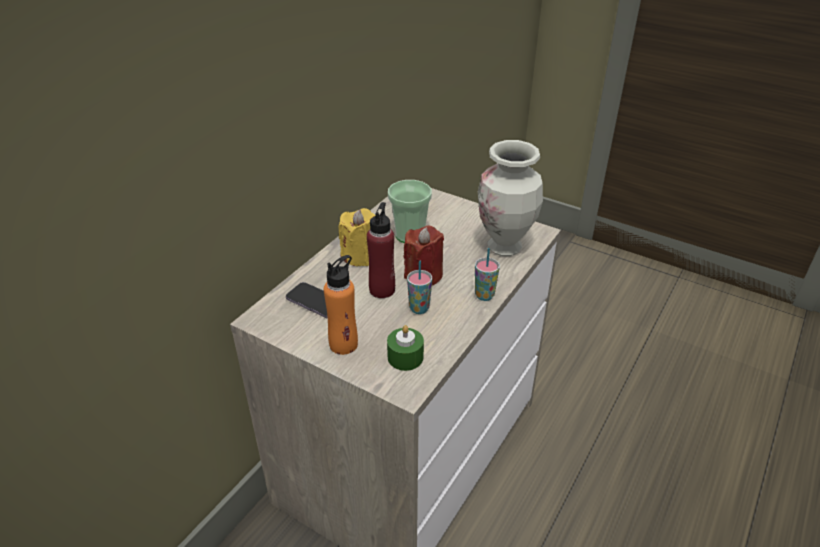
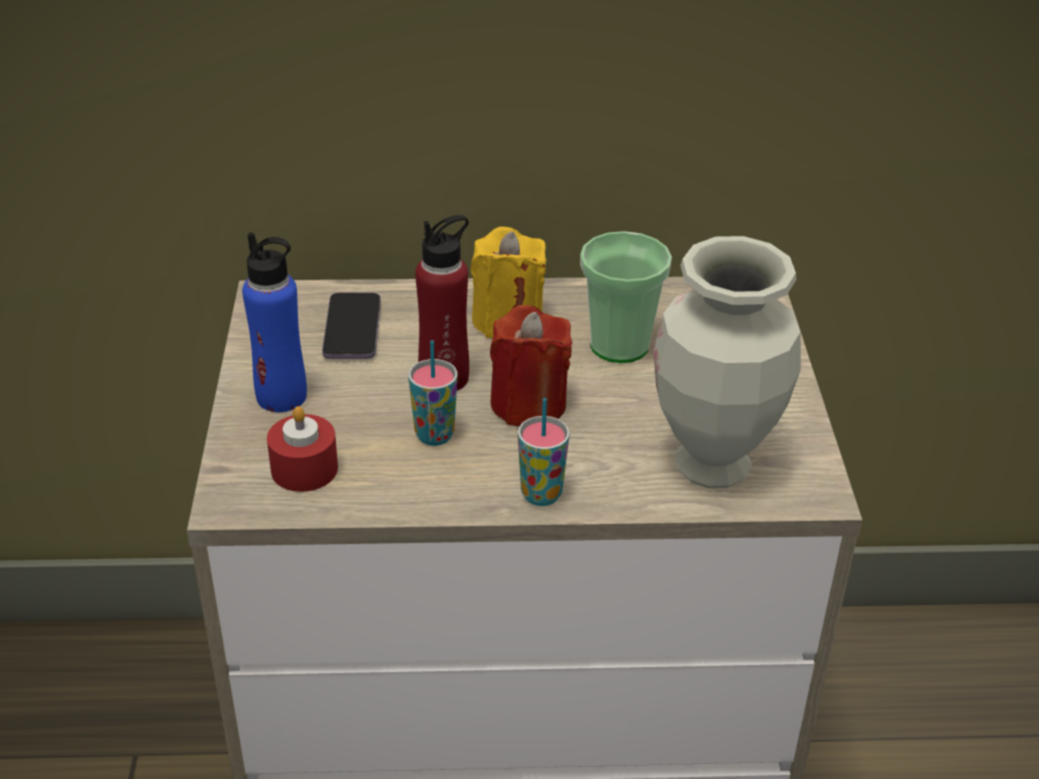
camera: 55 degrees right, 0 degrees up
orange bottle [324,255,358,355] -> blue bottle [242,232,307,412]
green candle [387,325,424,371] -> red candle [267,406,338,492]

